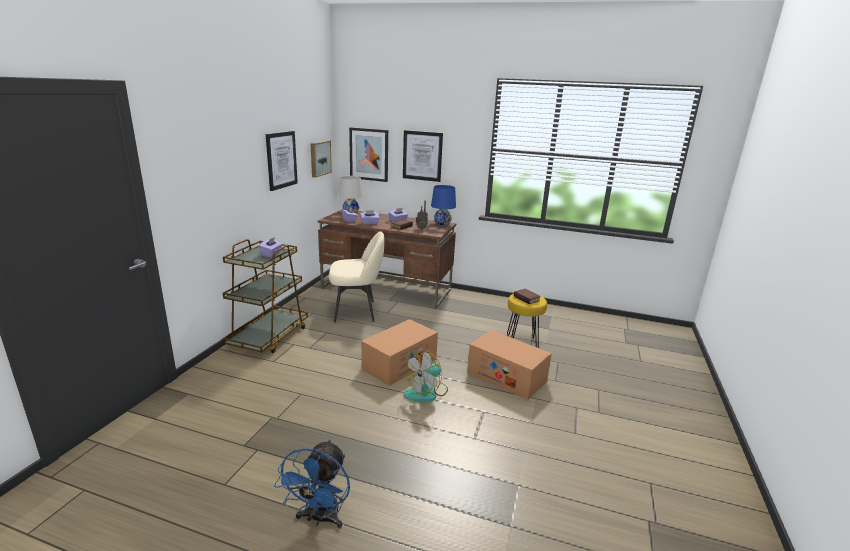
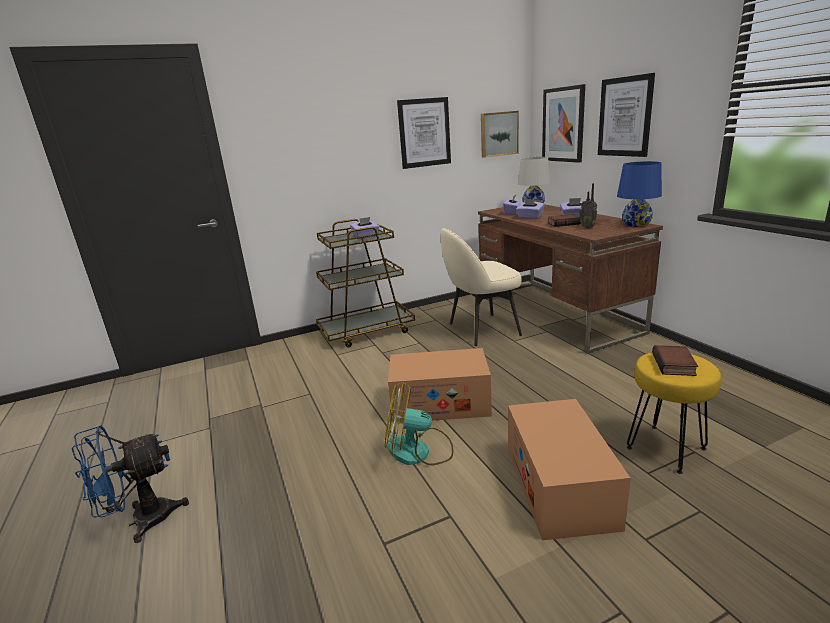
camera: 50 degrees right, 0 degrees up
beige chair [329,232,385,322] -> beige chair turned 120 degrees clockwise [441,228,522,346]

